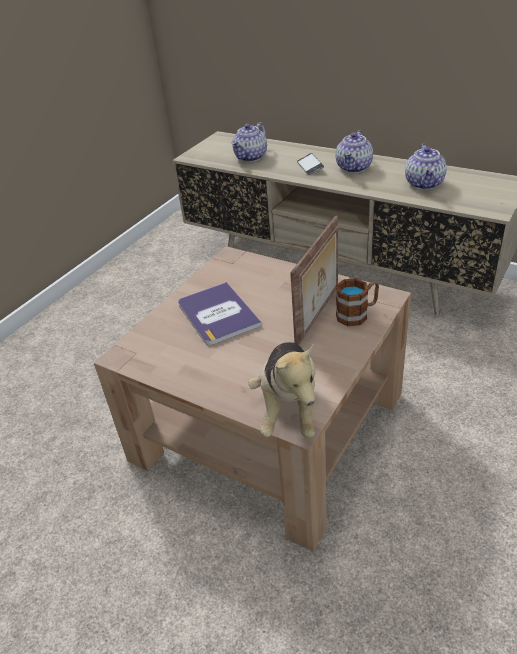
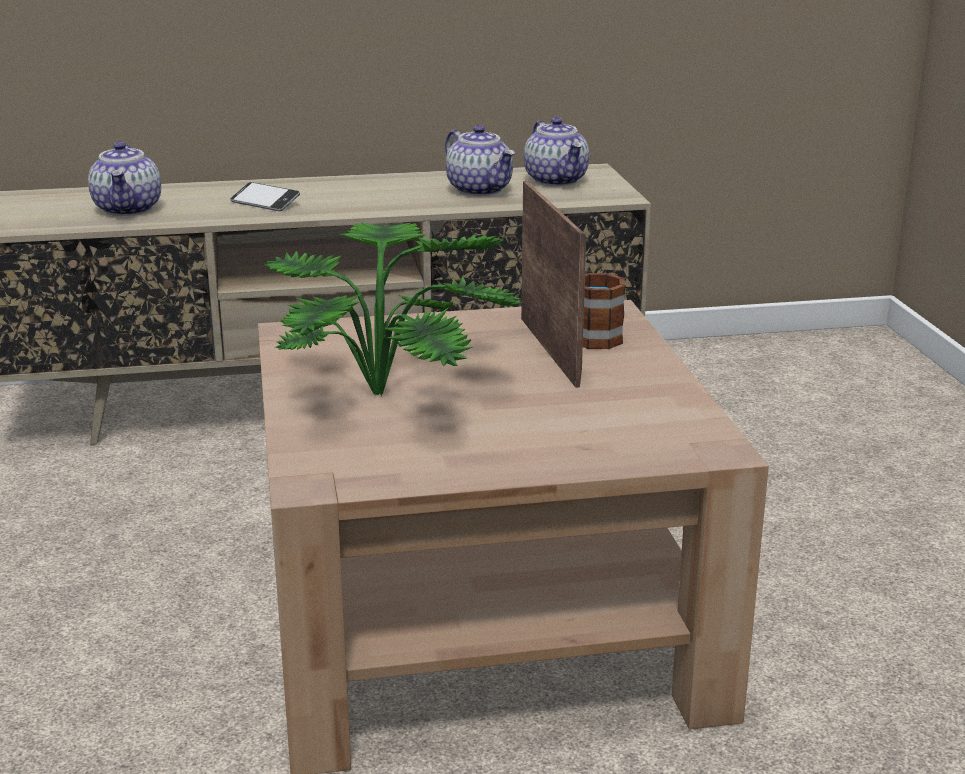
camera: 45 degrees left, 15 degrees down
book [178,282,262,345] -> potted plant [263,222,521,396]
plush toy [248,342,316,438] -> none
teapot [336,130,373,173] -> teapot moved to [524,117,589,186]

